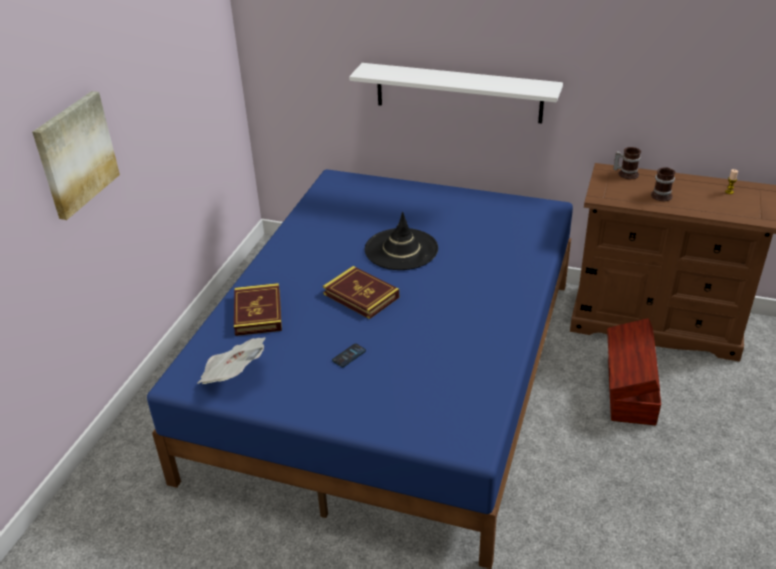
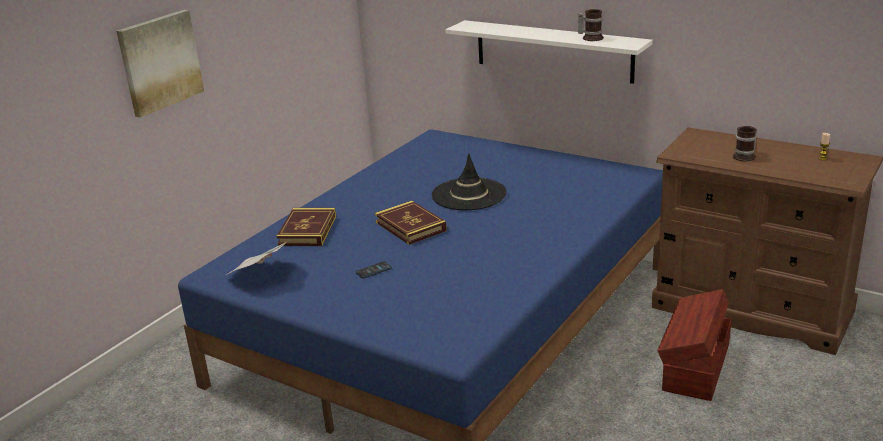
camera: 15 degrees right, 10 degrees down
mug [613,147,641,179] -> mug moved to [578,9,604,41]

